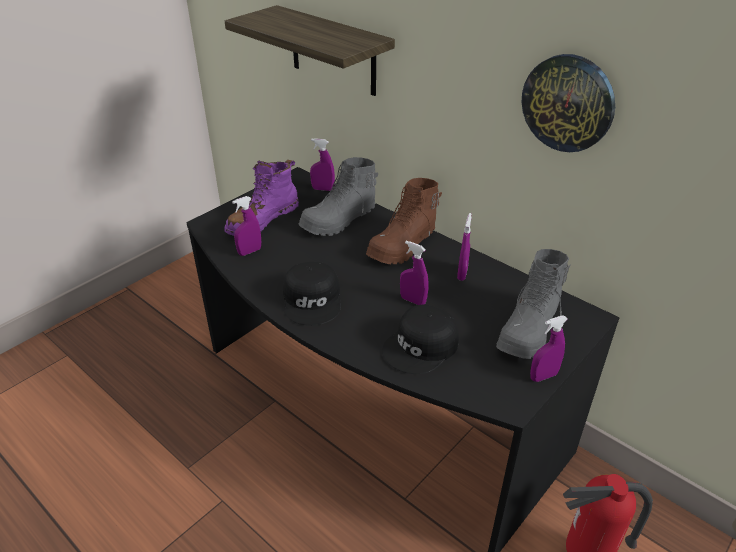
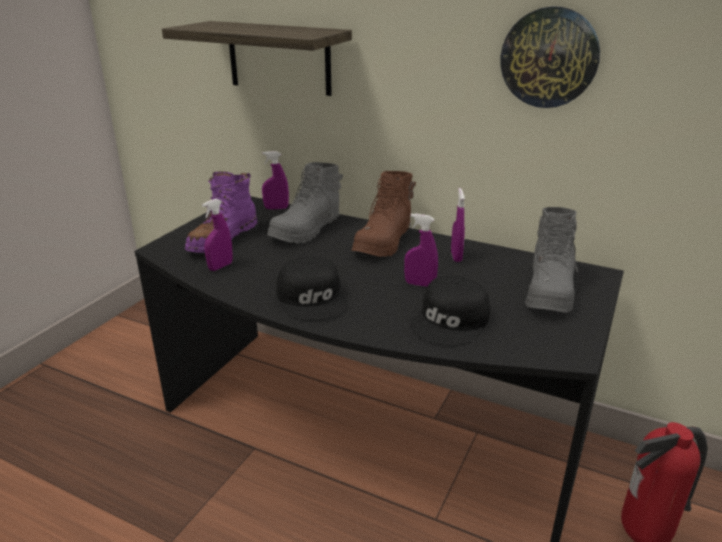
camera: 15 degrees left, 10 degrees down
purple spray bottle [530,315,568,382] -> none

